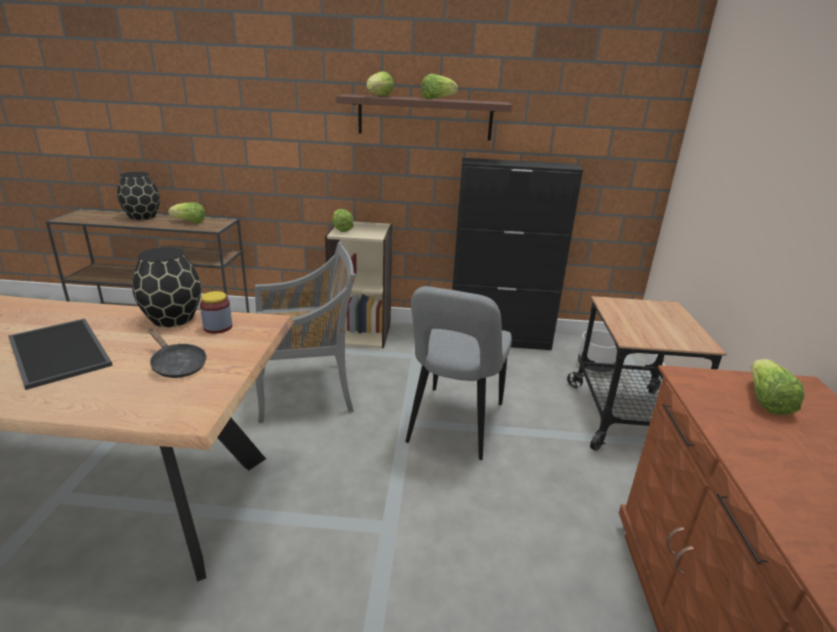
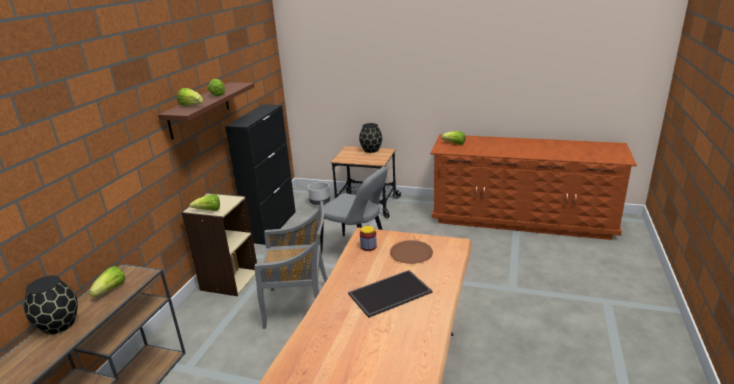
camera: 75 degrees left, 0 degrees up
black vase [132,247,201,327] -> black vase moved to [359,123,382,153]
black frying pan [148,328,207,378] -> brown plate [390,240,433,264]
grey chair [255,242,356,423] -> grey chair turned 90 degrees clockwise [254,201,328,329]

